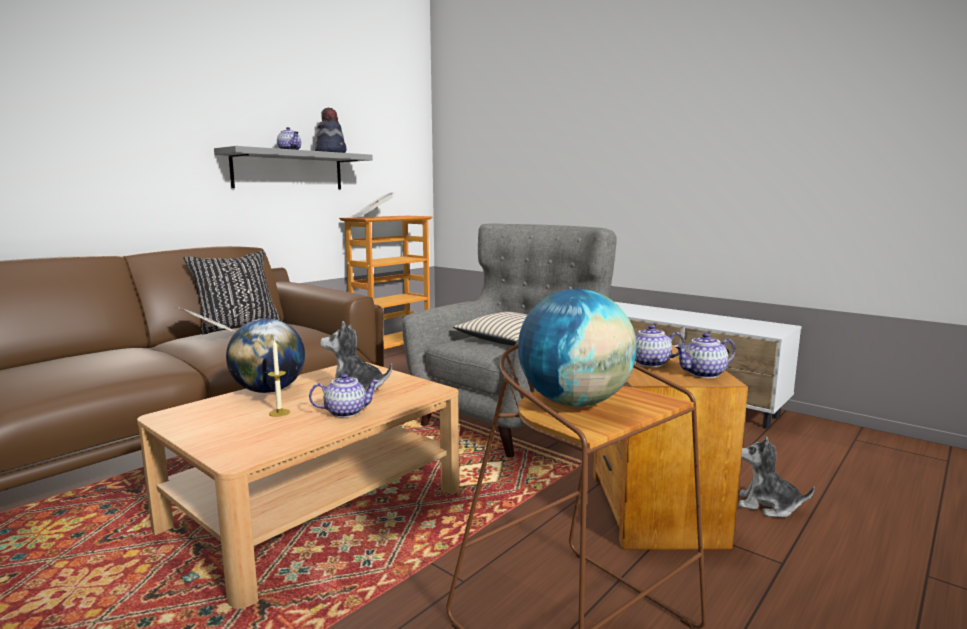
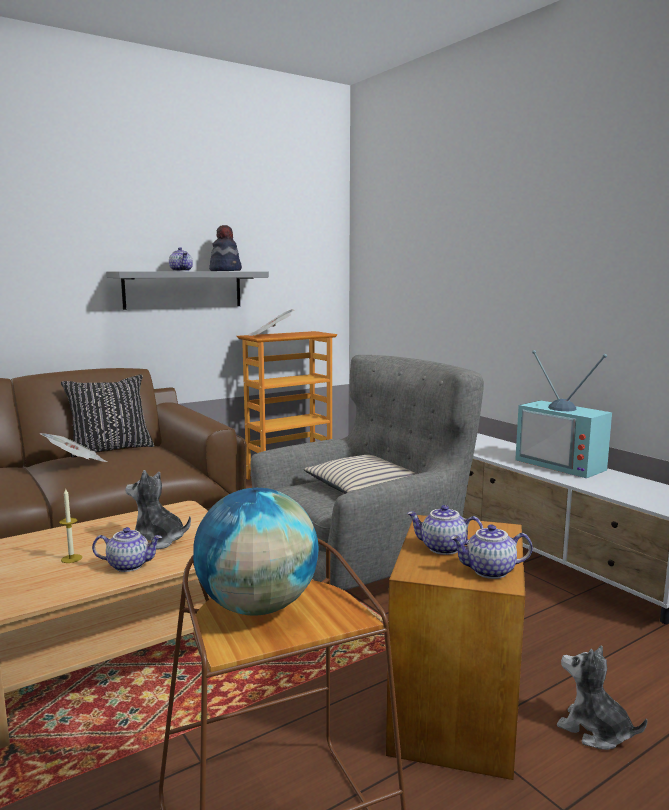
camera: 15 degrees right, 0 degrees up
globe [226,318,305,393] -> none
none -> television [515,350,612,478]

